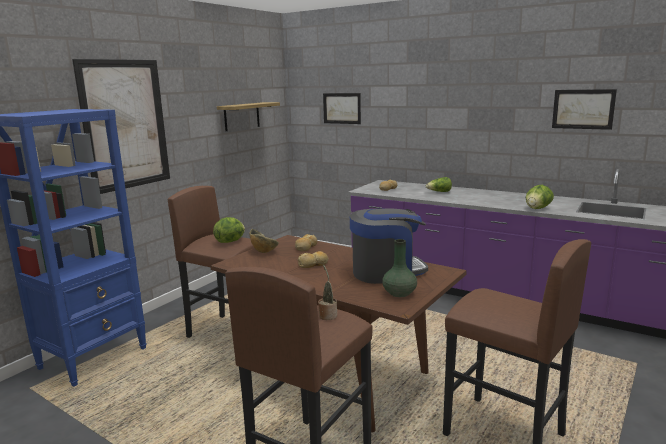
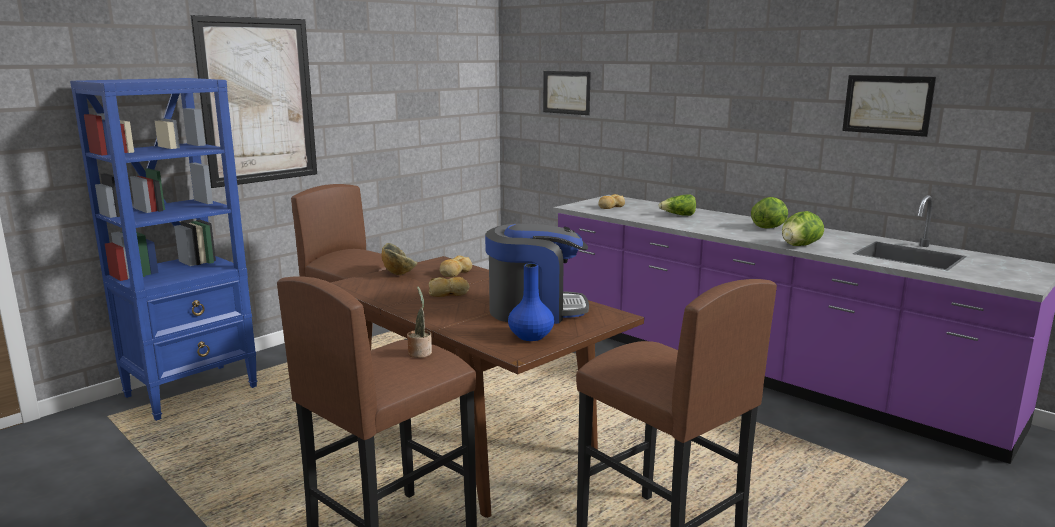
camera: 10 degrees right, 0 degrees up
lettuce [213,217,245,243] -> lettuce moved to [751,197,788,228]
shelf [217,102,280,131] -> none
green vase [382,239,417,297] -> blue vase [508,263,554,341]

